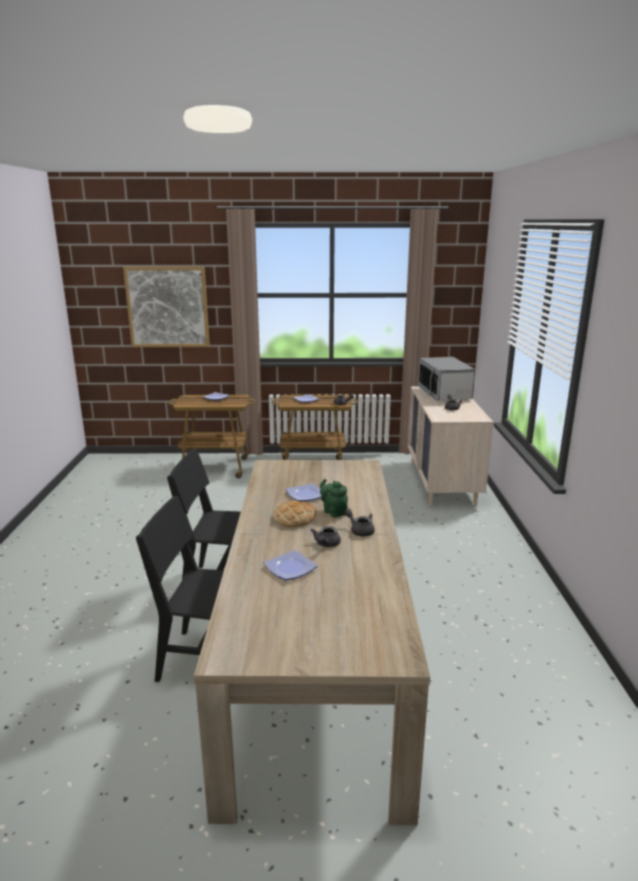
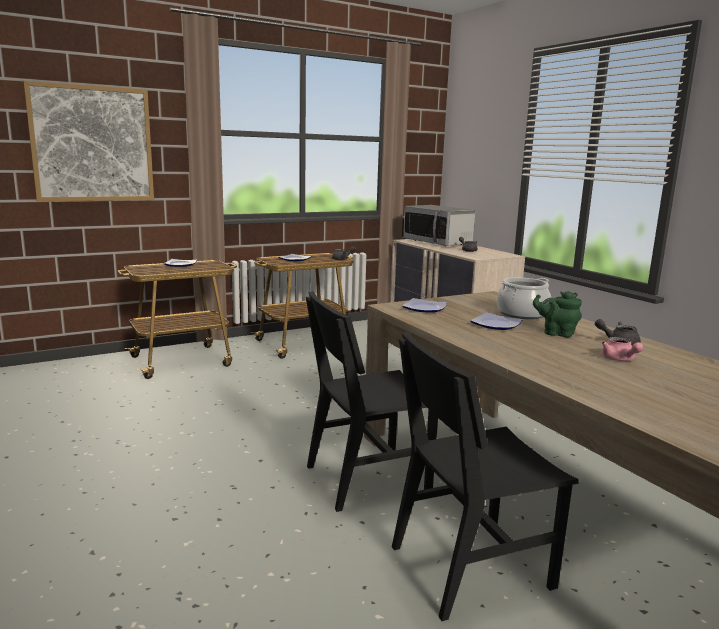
camera: 30 degrees left, 5 degrees down
plate [264,550,317,580] -> plate moved to [402,298,447,313]
bread [273,501,316,527] -> none
grey teapot [311,526,341,547] -> pink teapot [602,337,643,361]
none -> cooking pot [497,278,551,319]

